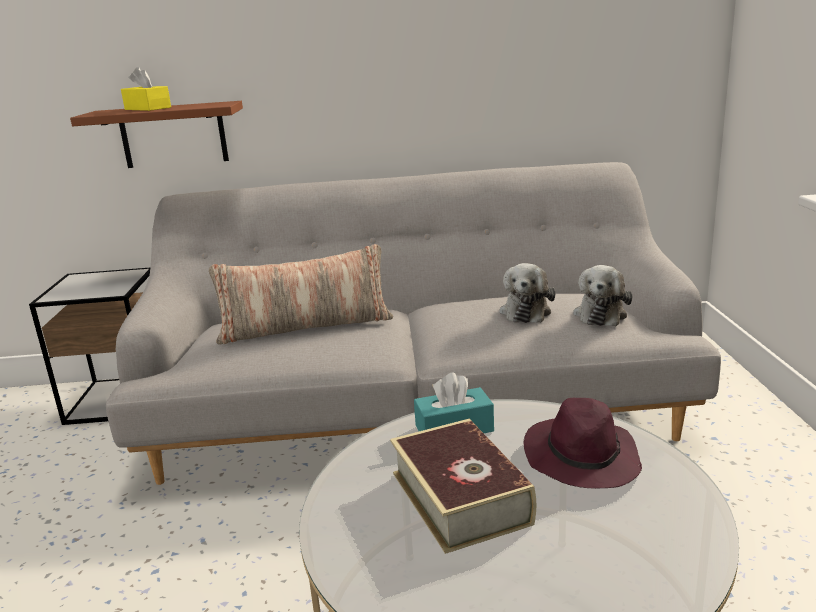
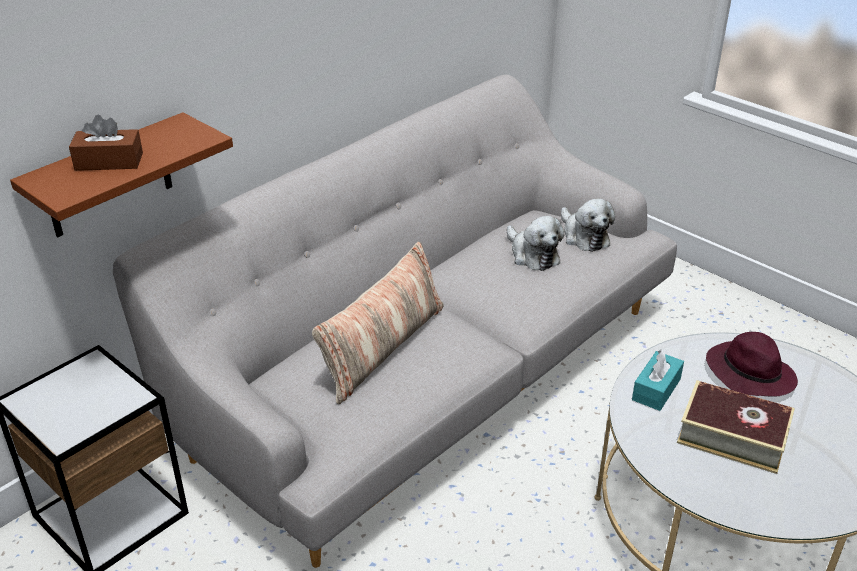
camera: 45 degrees left, 15 degrees up
yellow tissue box [121,67,171,111] -> brown tissue box [69,115,143,171]

